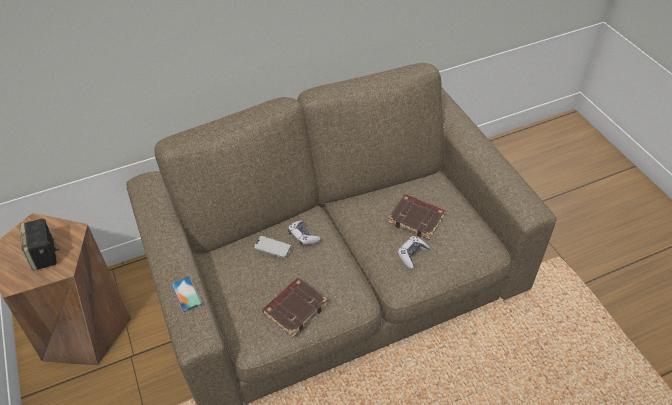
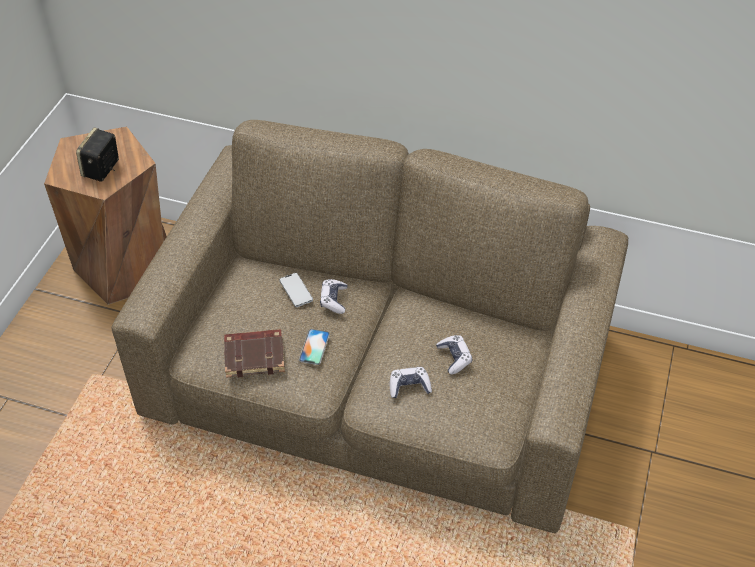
camera: 40 degrees right, 0 degrees up
phone [171,277,202,313] -> phone moved to [299,329,330,365]
brown book [388,194,446,240] -> game controller [436,335,472,375]

